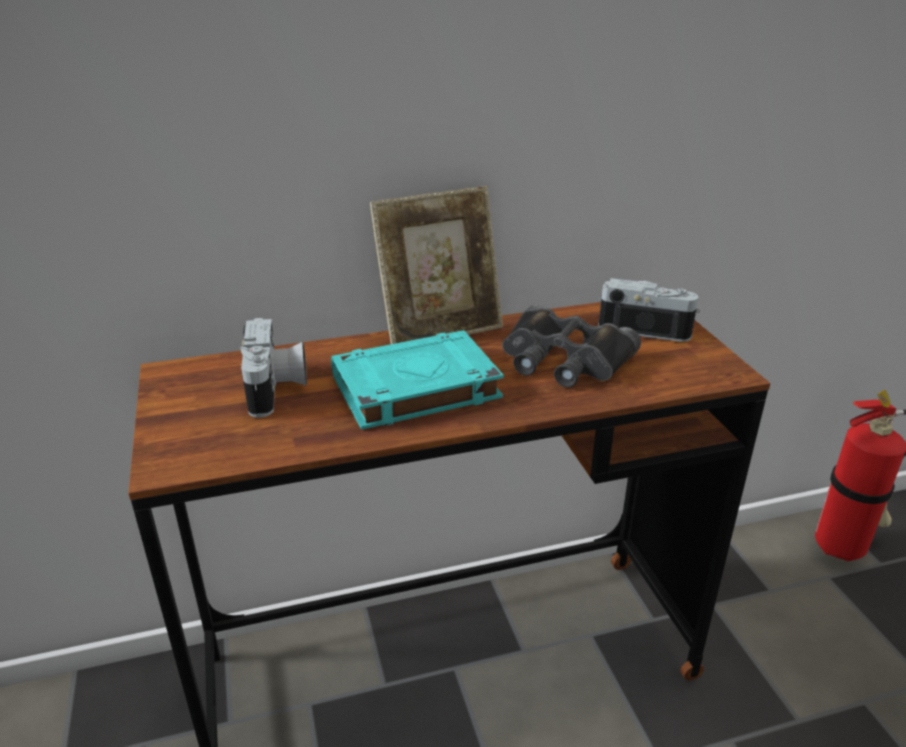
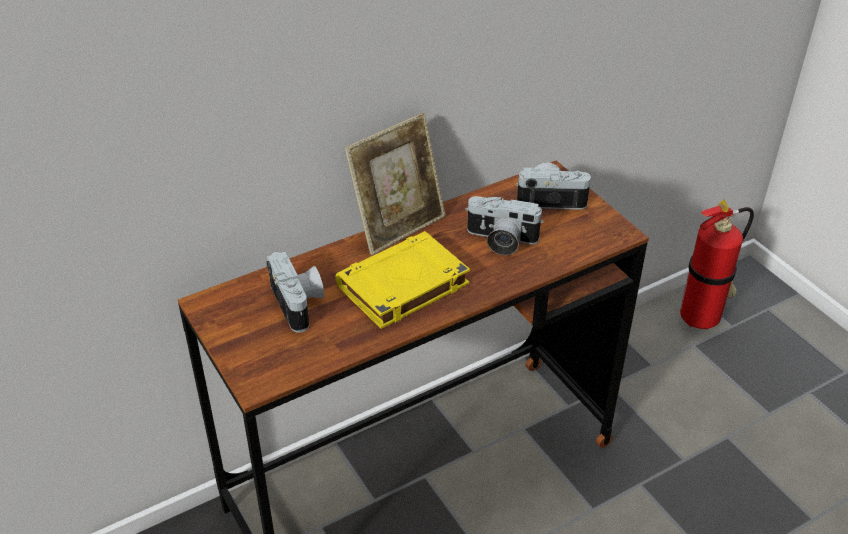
camera: 15 degrees left, 10 degrees up
turquoise book [331,330,504,430] -> yellow book [335,231,470,329]
black binoculars [502,305,641,387] -> camera [465,196,544,255]

